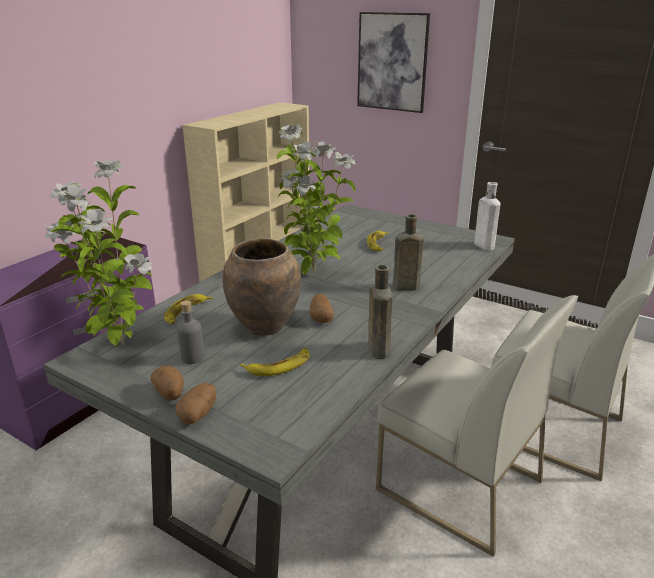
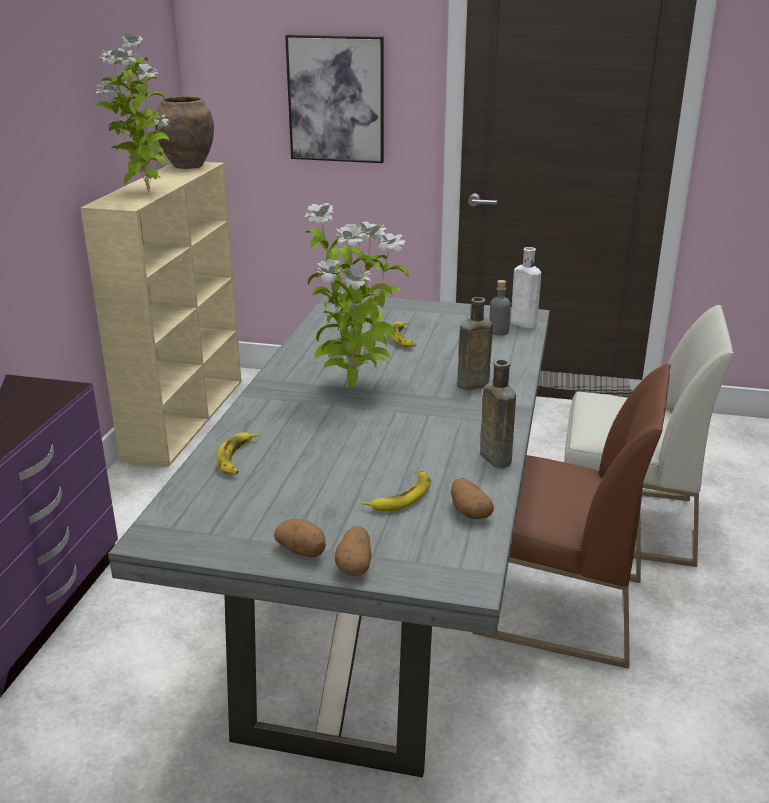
camera: 20 degrees left, 0 degrees up
potted plant [45,160,153,346] -> potted plant moved to [96,34,171,192]
grey bottle [177,301,205,364] -> grey bottle moved to [489,280,511,336]
brown vase [222,238,301,336] -> brown vase moved to [155,96,214,169]
potato [310,294,334,323] -> potato moved to [451,478,494,519]
white chair [376,295,578,557] -> brown chair [473,364,671,669]

